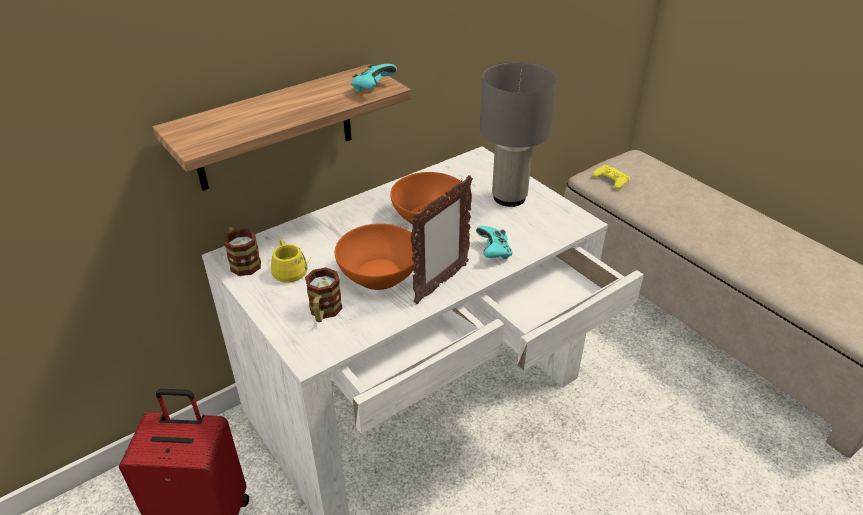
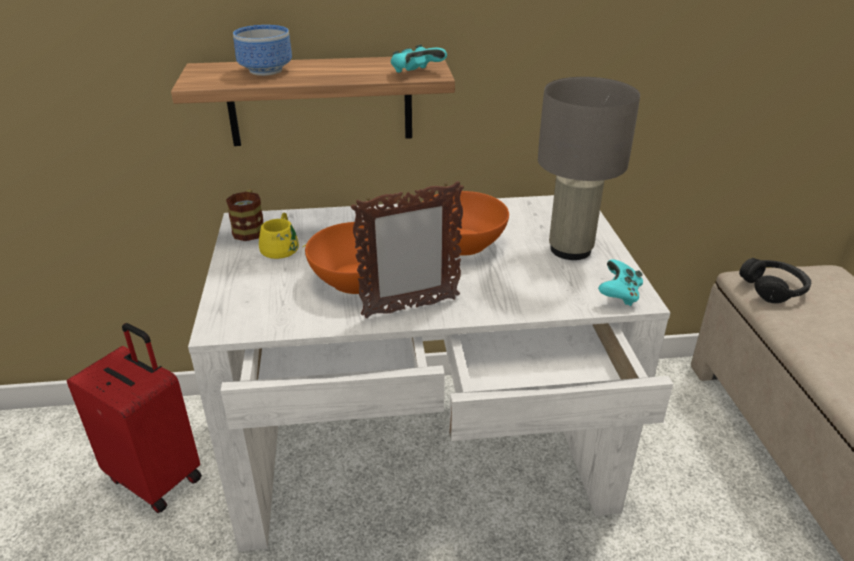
camera: 30 degrees right, 5 degrees down
mug [305,268,343,322] -> none
turquoise game controller [476,226,513,259] -> turquoise game controller moved to [598,259,643,306]
yellow game controller [592,165,630,189] -> black headphones [739,258,811,303]
none -> bowl [233,25,292,76]

